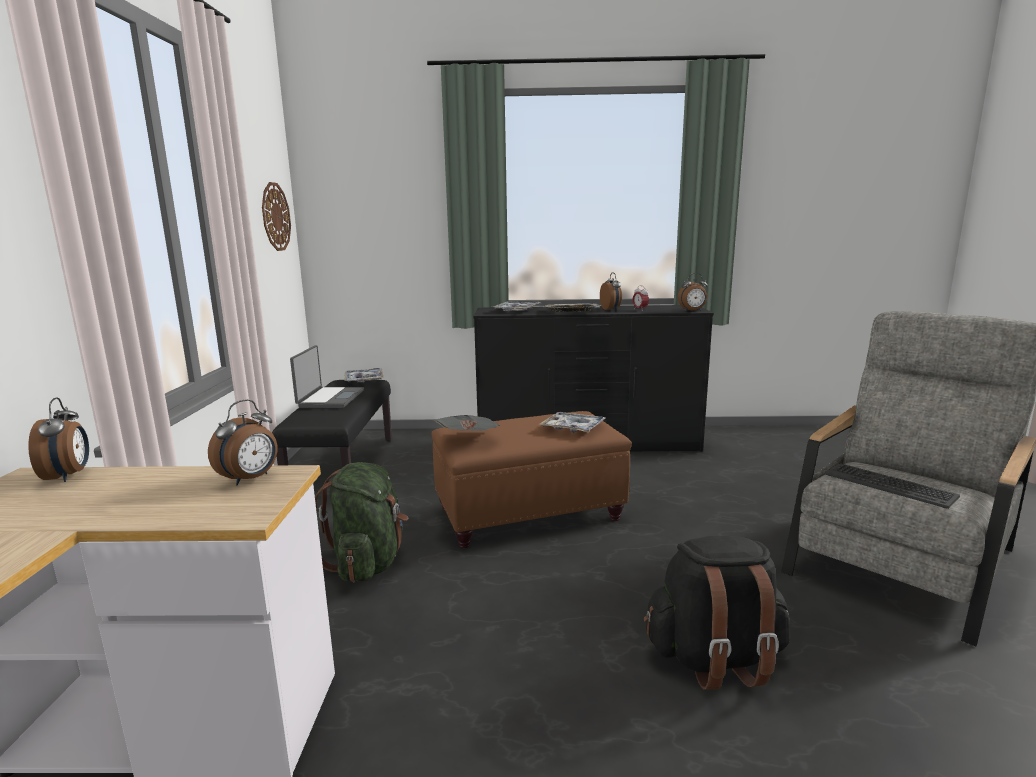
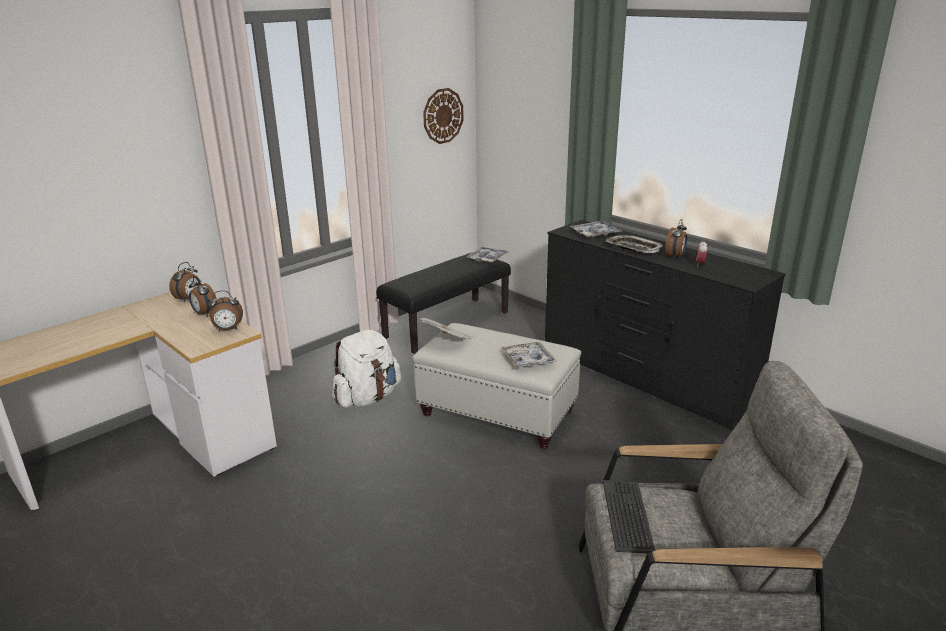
camera: 45 degrees right, 10 degrees up
laptop [290,345,364,408] -> none
green backpack [315,462,409,582] -> white backpack [332,330,401,408]
brown ottoman [431,411,632,548] -> white ottoman [413,323,581,449]
black backpack [644,536,790,690] -> none
alarm clock [678,273,708,311] -> alarm clock moved to [188,276,217,317]

